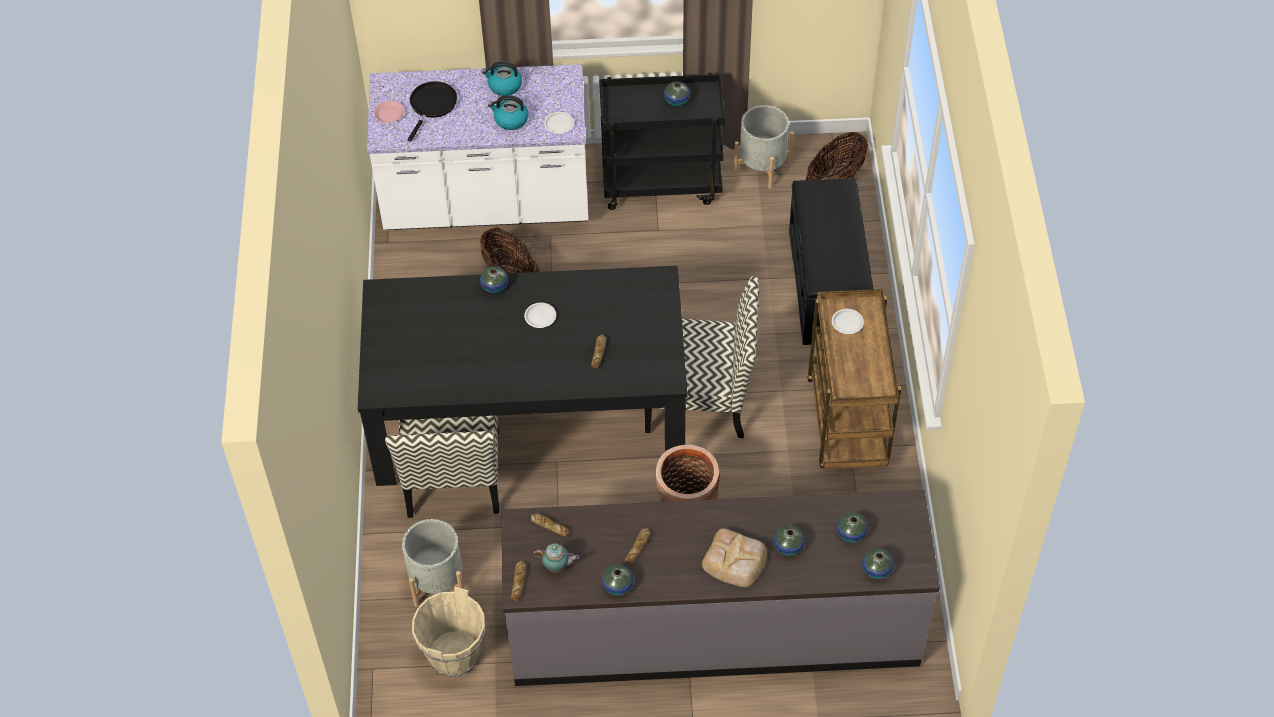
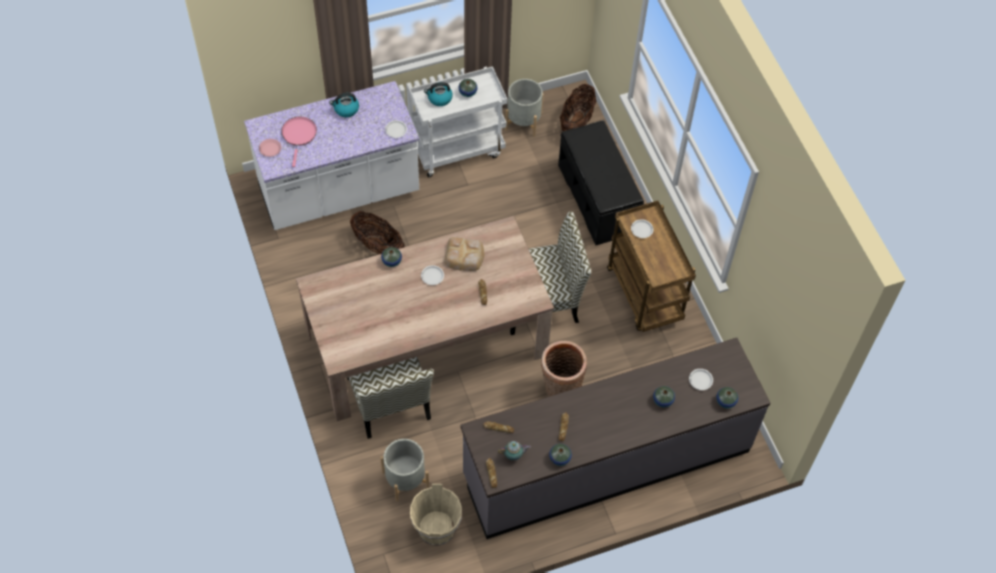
camera: 20 degrees left, 5 degrees up
black dining table [358,266,688,486] -> beige dining table [296,216,554,421]
black frying pan [408,81,457,142] -> pink frying pan [281,117,317,167]
kettle [488,95,529,130] -> kettle moved to [424,82,453,106]
black cart [599,73,725,210] -> white cart [409,66,507,177]
bread [702,528,767,587] -> bread moved to [444,237,484,271]
vase [837,512,868,543] -> white plate [689,369,713,390]

